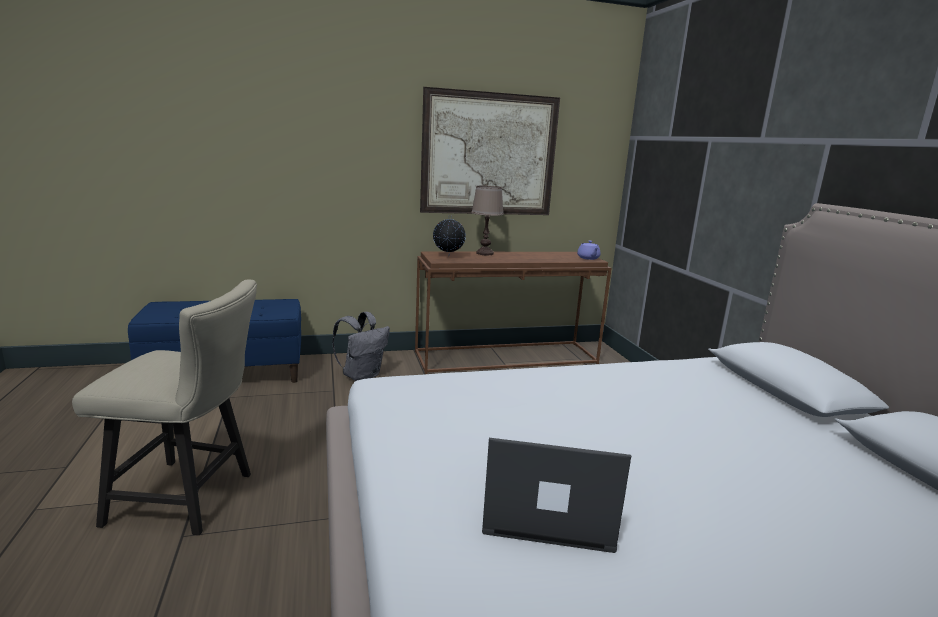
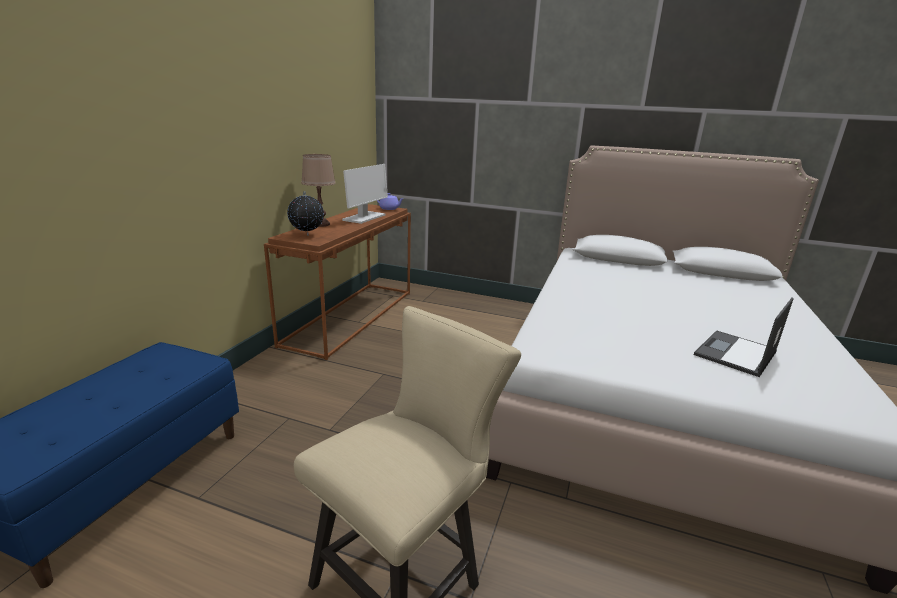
camera: 55 degrees left, 5 degrees up
grey backpack [332,312,390,381] -> none
picture [420,87,560,215] -> none
none -> monitor [342,164,388,224]

